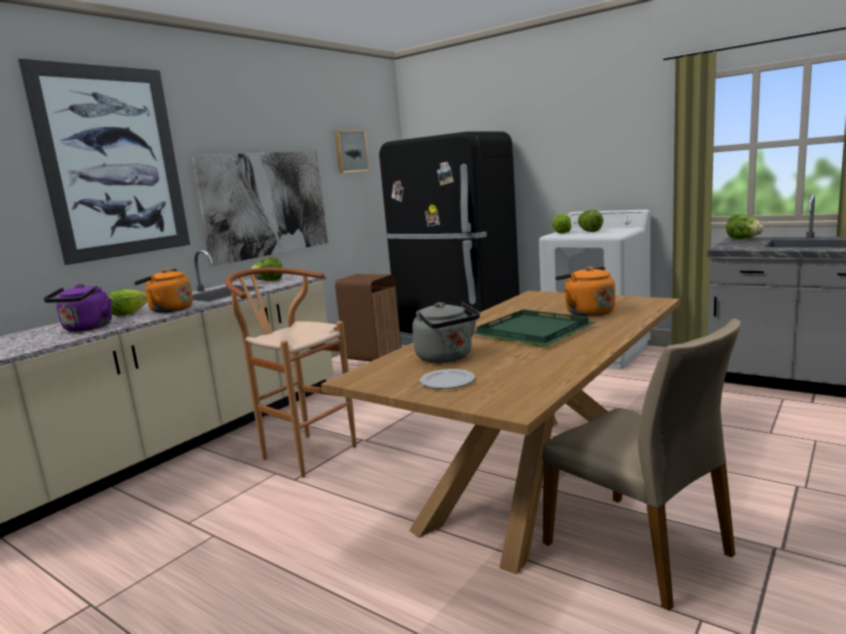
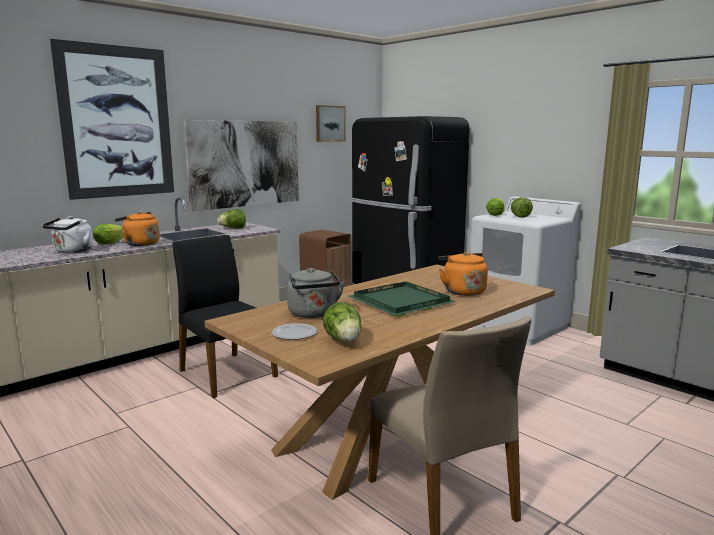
camera: 10 degrees right, 0 degrees up
purple kettle [43,284,112,332] -> white kettle [42,216,93,253]
brown stool [226,268,357,478] -> black chair [172,235,278,398]
lettuce [726,214,764,239] -> lettuce moved to [323,302,362,342]

